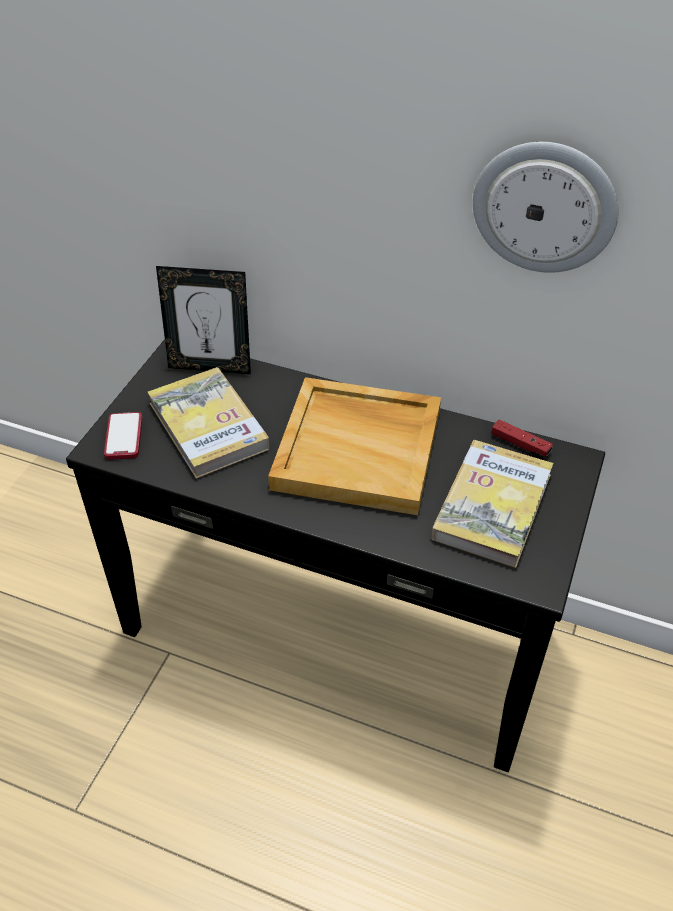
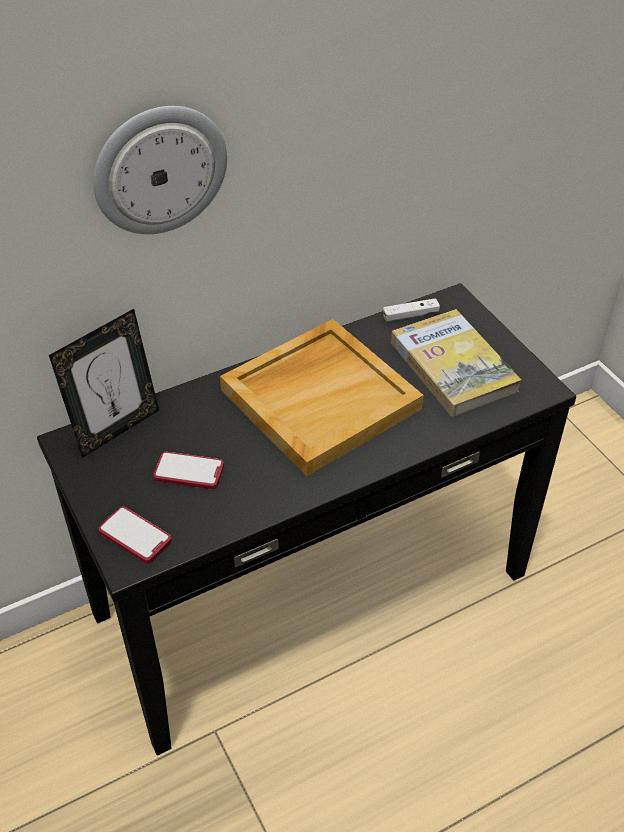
camera: 50 degrees left, 0 degrees up
book [147,367,270,479] -> phone [153,452,224,490]
wall clock [473,142,619,273] -> wall clock moved to [93,106,227,234]
red game controller [492,420,553,457] -> white game controller [383,298,440,322]

